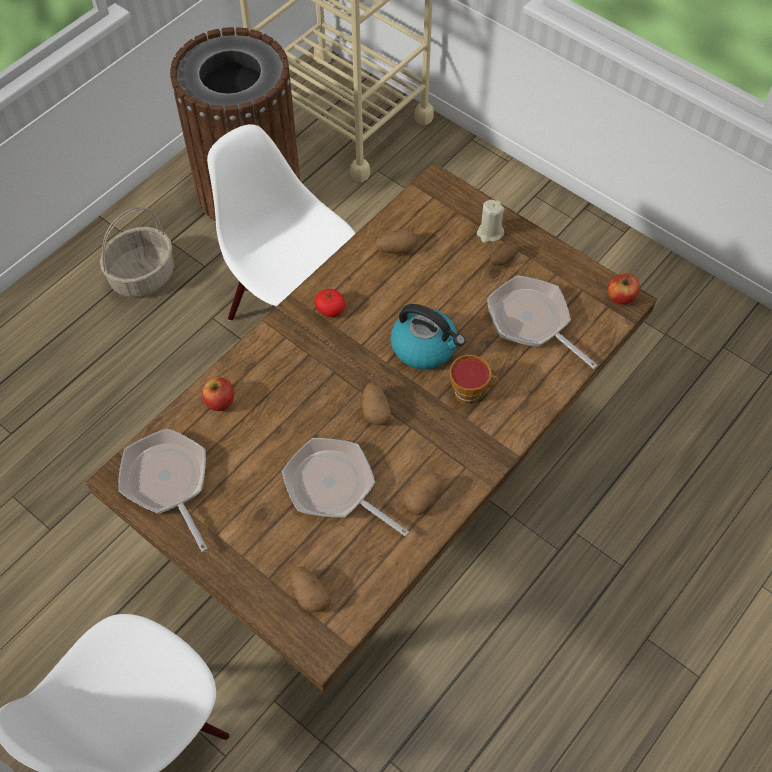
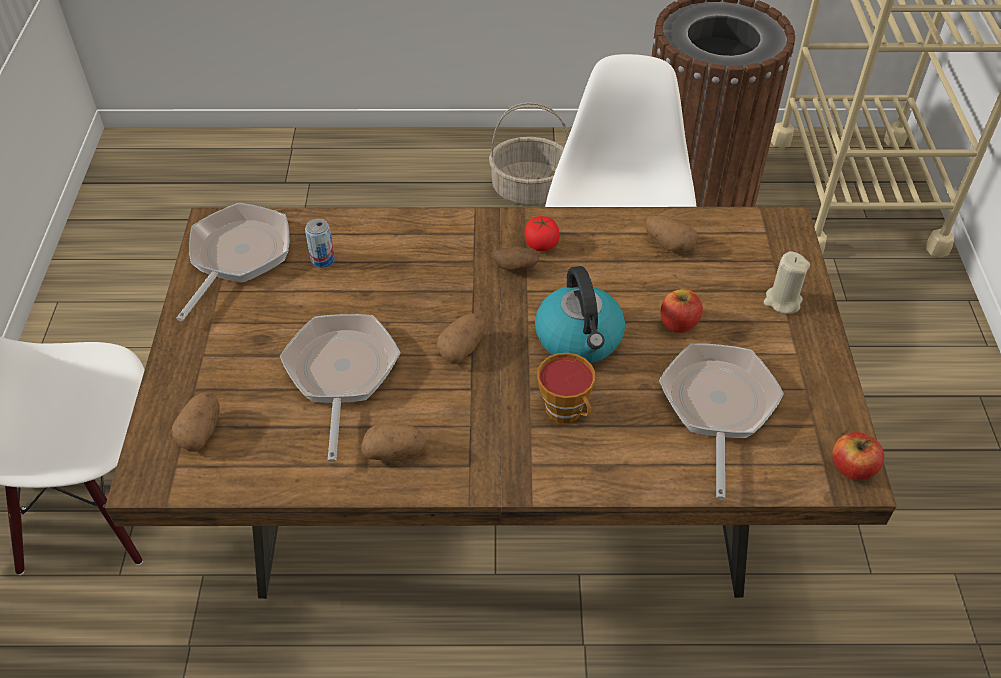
camera: 50 degrees right, 10 degrees down
apple [202,377,234,411] -> apple moved to [661,289,703,333]
potato [490,241,519,266] -> potato moved to [493,246,539,271]
none -> can [305,219,335,268]

